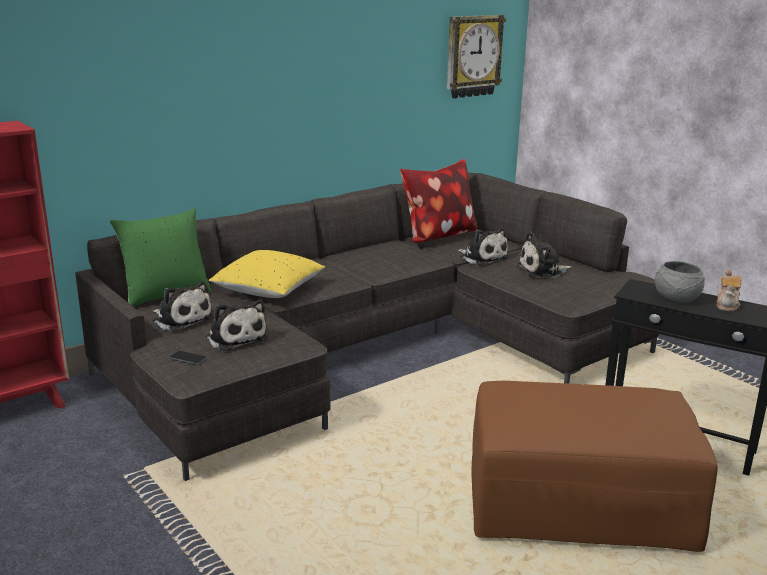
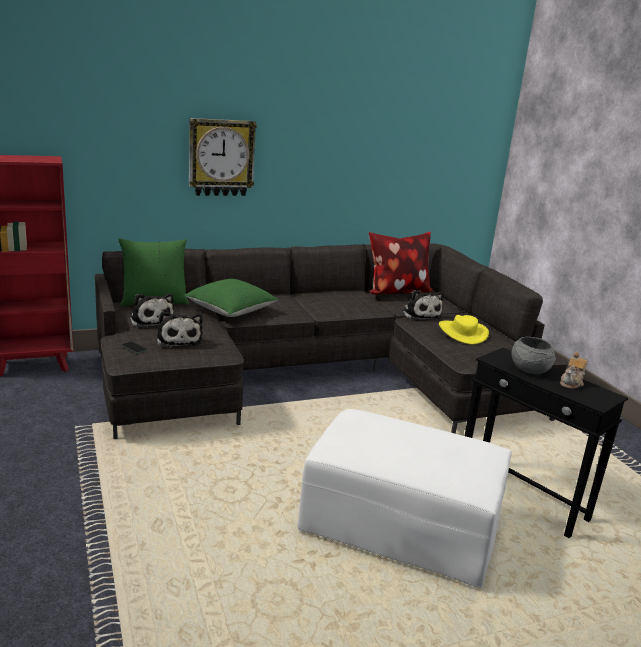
camera: 15 degrees right, 0 degrees up
yellow pillow [209,250,325,298] -> green pillow [184,279,278,317]
wall clock [447,15,506,98] -> wall clock moved to [189,118,257,196]
brown ottoman [472,381,718,552] -> white ottoman [297,409,512,588]
plush toy [517,232,572,278] -> yellow hat [439,315,489,345]

